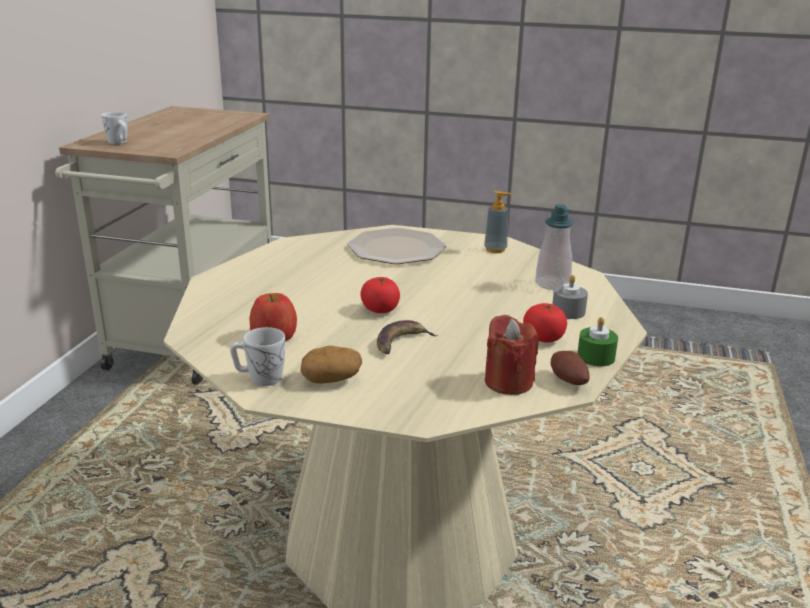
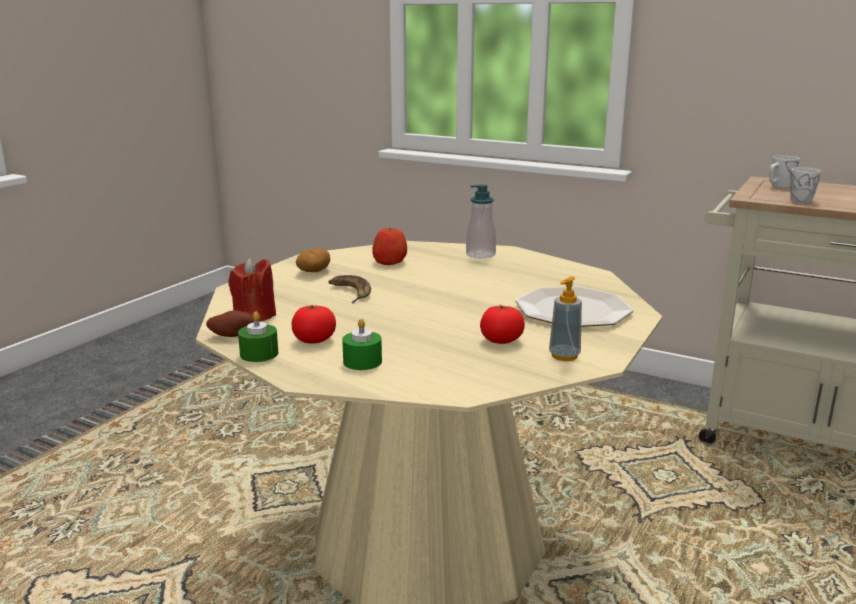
camera: 105 degrees right, 5 degrees down
white mug [230,327,285,386] -> white mug moved to [790,167,821,203]
tomato [361,277,400,313] -> tomato moved to [480,305,525,344]
soap dispenser [535,204,573,290] -> soap dispenser moved to [466,184,496,259]
grey candle [552,275,588,319] -> green candle [342,319,382,370]

